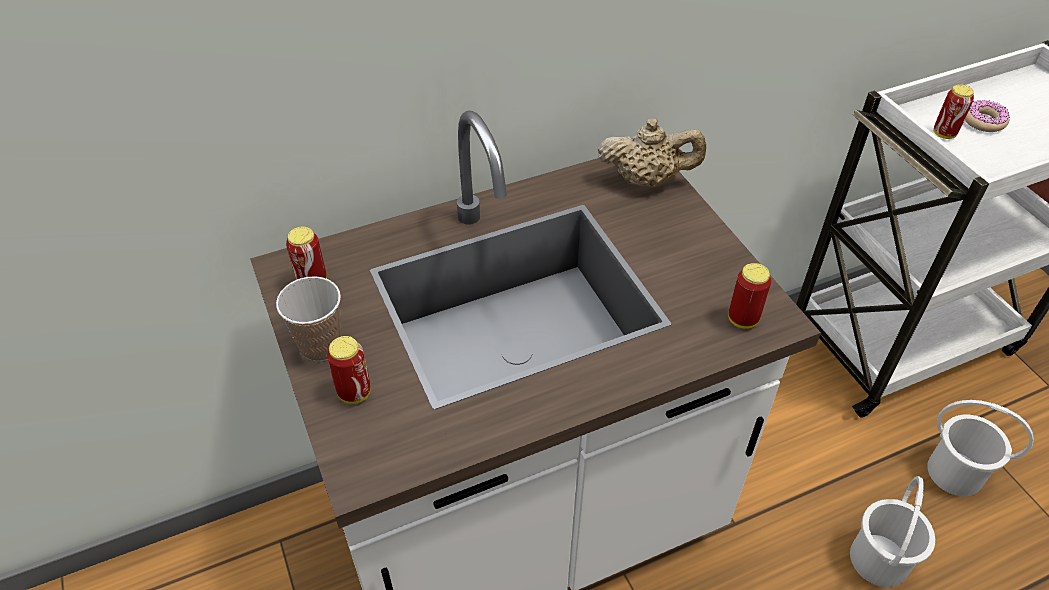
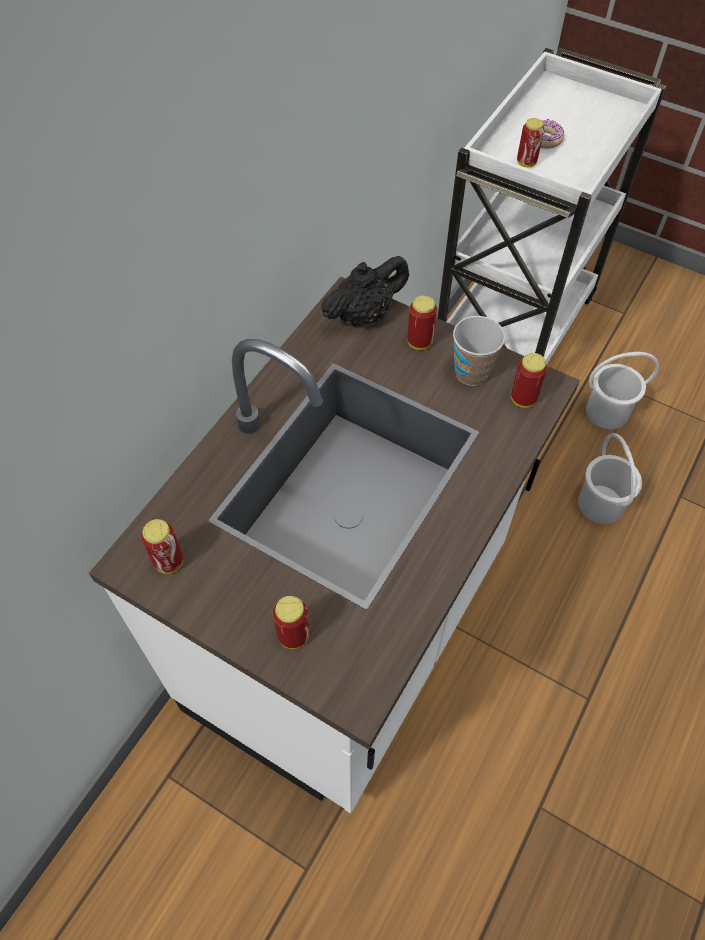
camera: 35 degrees left, 10 degrees up
cup [276,276,342,361] -> cup moved to [453,316,505,386]
beige teapot [598,118,706,187] -> black teapot [321,256,409,327]
none -> can [407,296,437,350]

